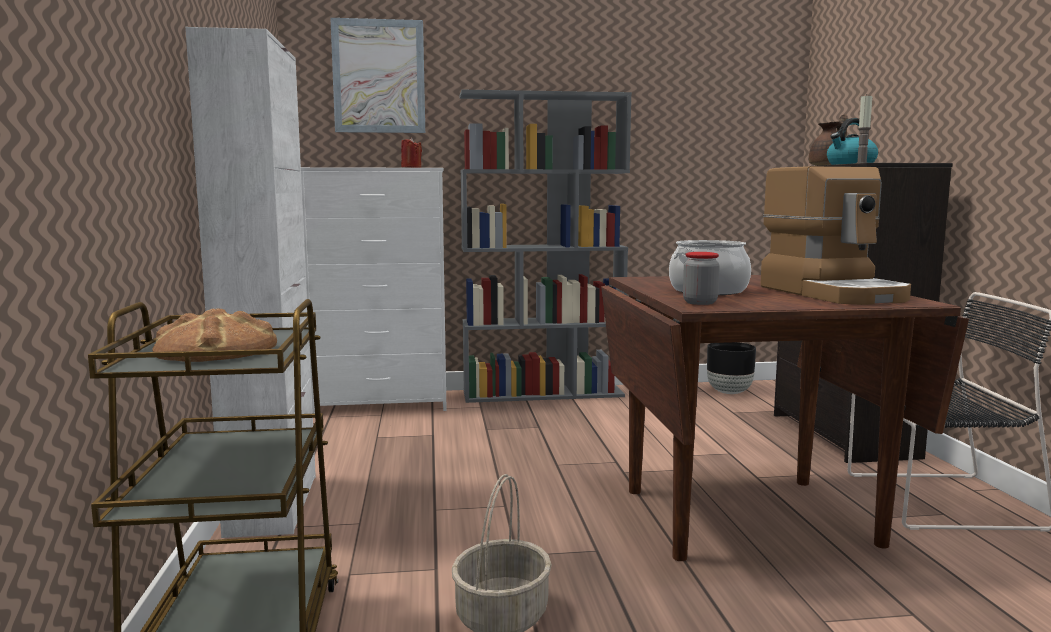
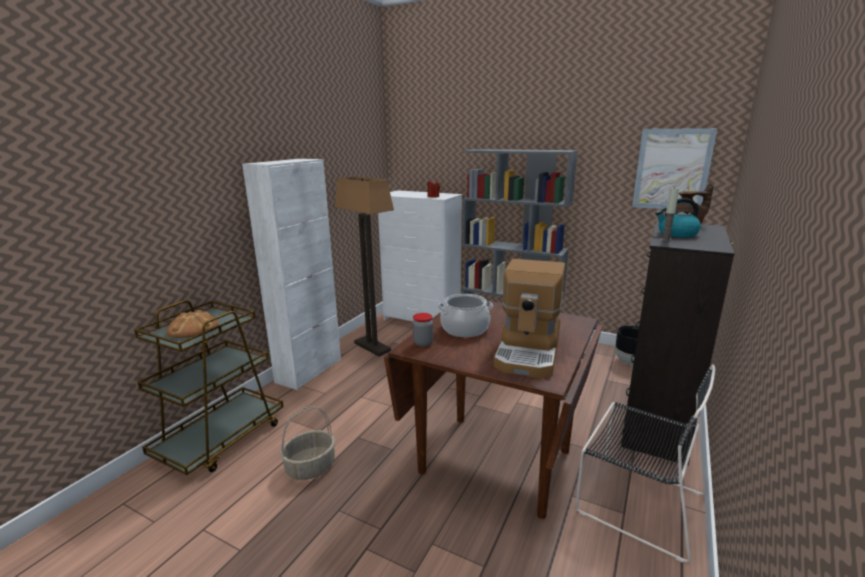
camera: 35 degrees right, 10 degrees up
picture [330,18,425,133] -> picture moved to [632,128,717,209]
none -> floor lamp [335,176,394,356]

